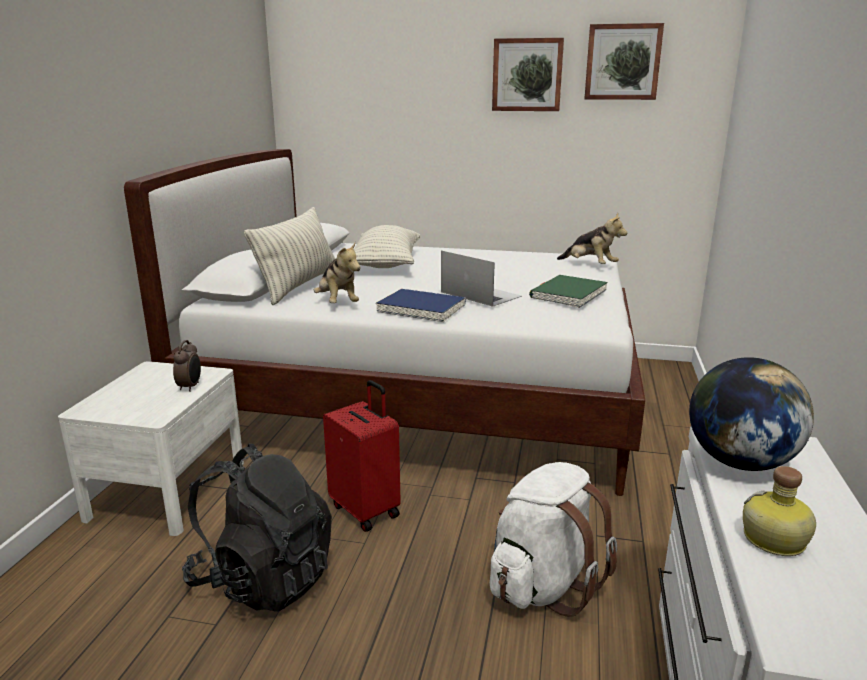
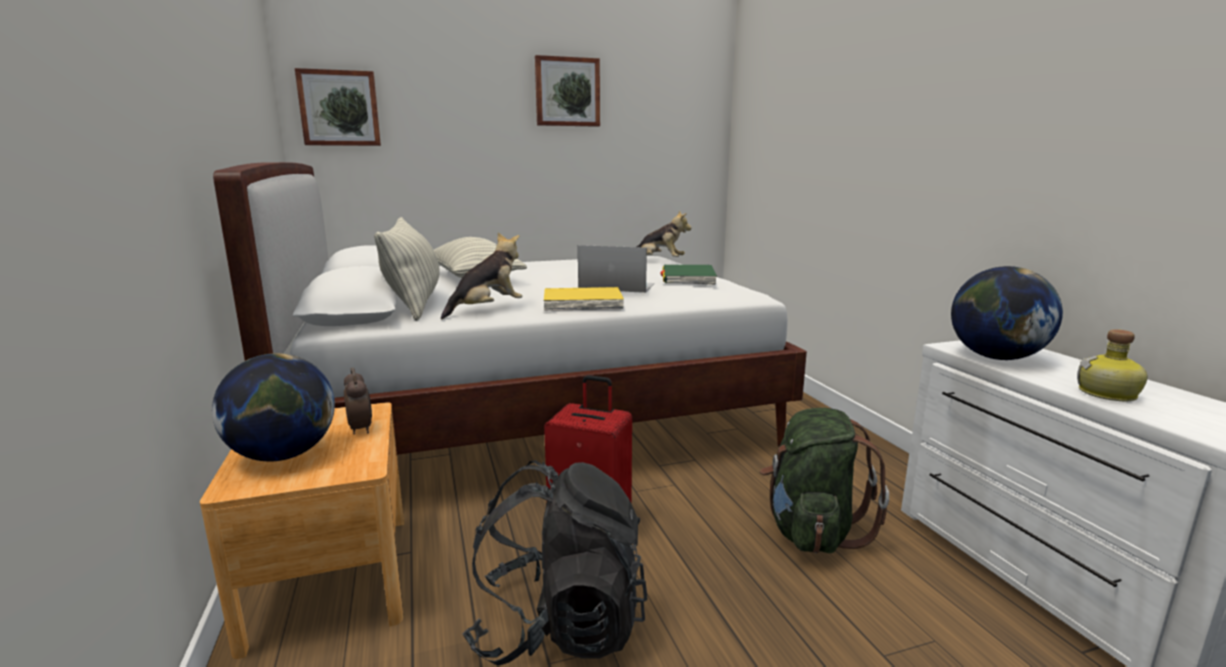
camera: 30 degrees left, 5 degrees down
white nightstand [58,361,244,536] -> brown nightstand [200,402,404,659]
plush toy [314,243,360,303] -> plush toy turned 75 degrees counterclockwise [441,233,523,319]
blue book [376,289,466,322] -> yellow book [544,287,624,311]
white backpack [490,462,617,617] -> green backpack [760,408,889,553]
picture [584,23,664,100] -> picture moved to [295,68,381,146]
none -> globe [212,353,335,462]

